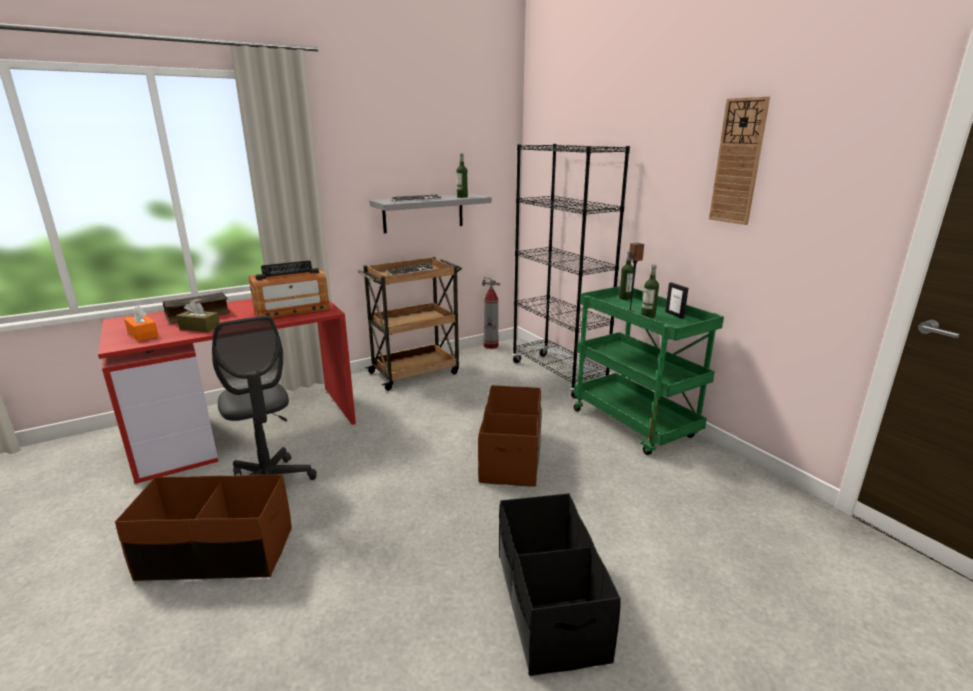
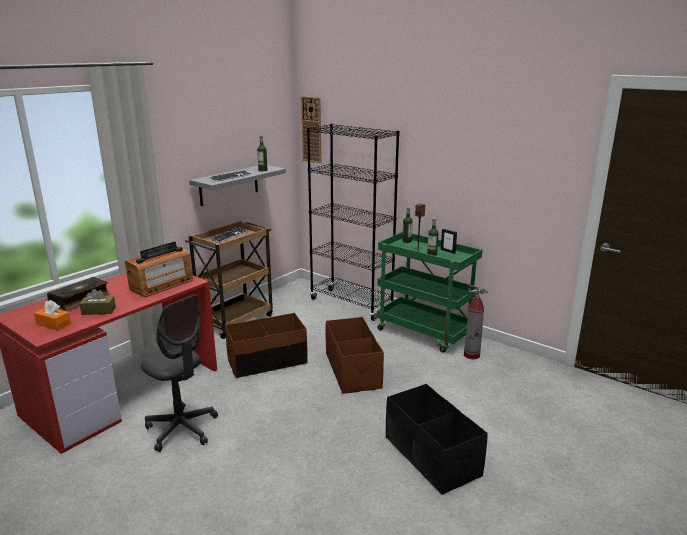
camera: 20 degrees left, 0 degrees up
brown storage box [115,474,292,581] -> brown storage box moved to [225,313,308,378]
fire extinguisher [482,277,500,349] -> fire extinguisher moved to [464,285,488,359]
wall clock [709,96,770,225] -> wall clock moved to [301,96,321,163]

